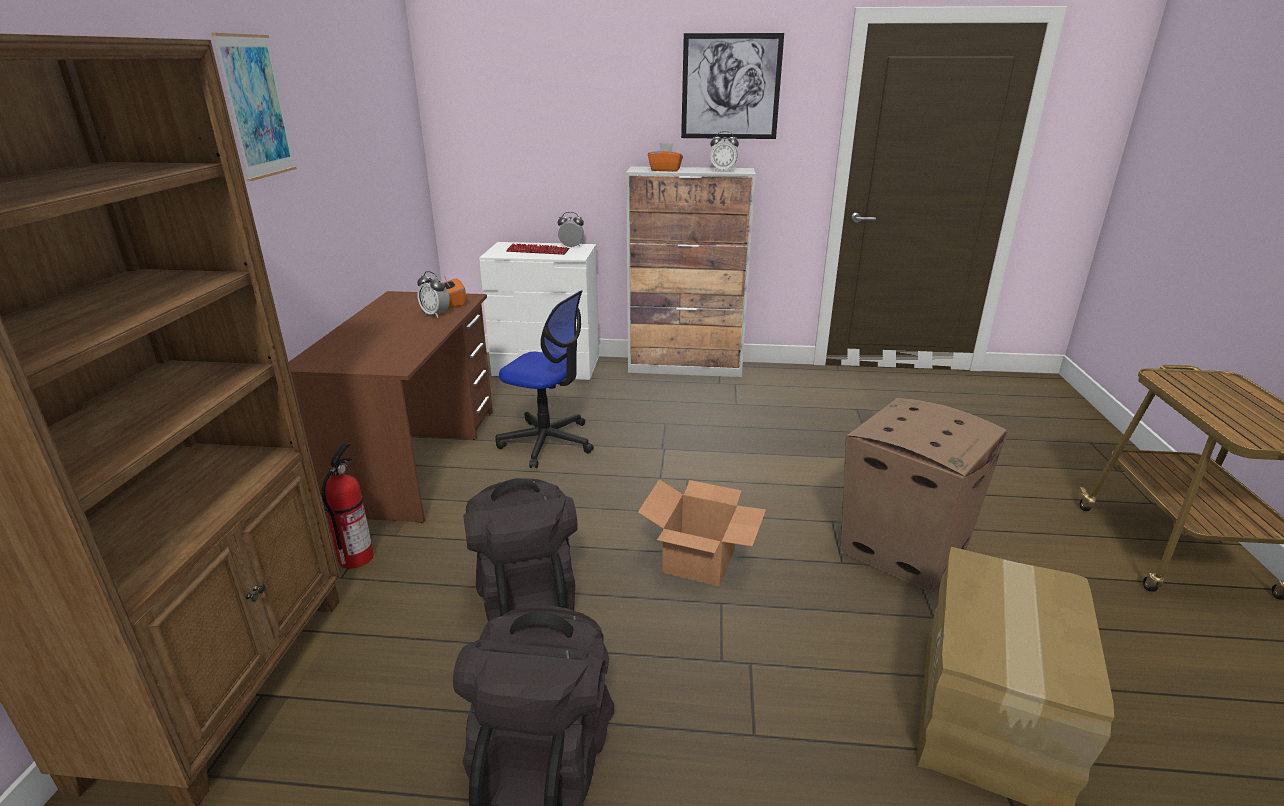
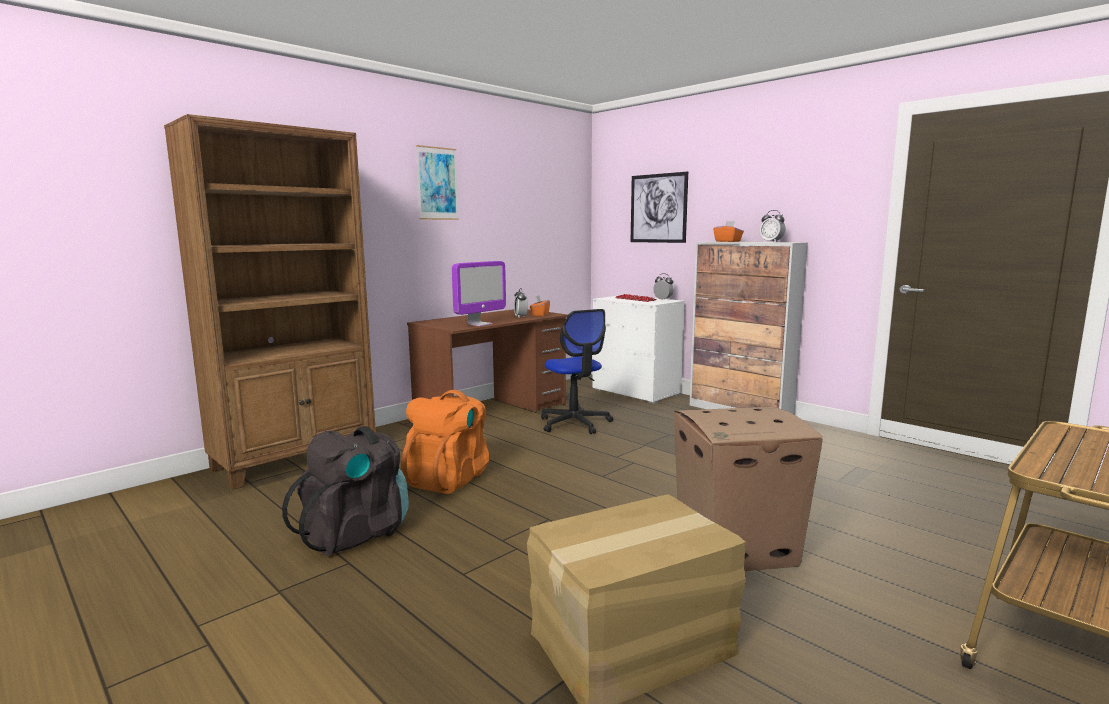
camera: 40 degrees right, 15 degrees down
fire extinguisher [322,443,374,568] -> none
black backpack [463,478,578,622] -> orange backpack [401,390,489,494]
cardboard box [638,479,766,587] -> none
picture [681,33,784,139] -> picture moved to [631,172,688,243]
none -> monitor [452,261,506,326]

